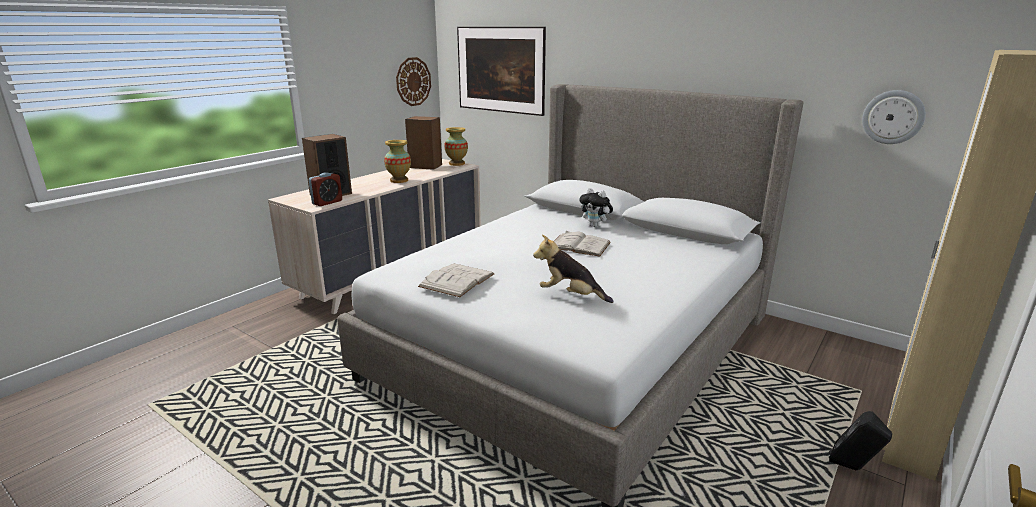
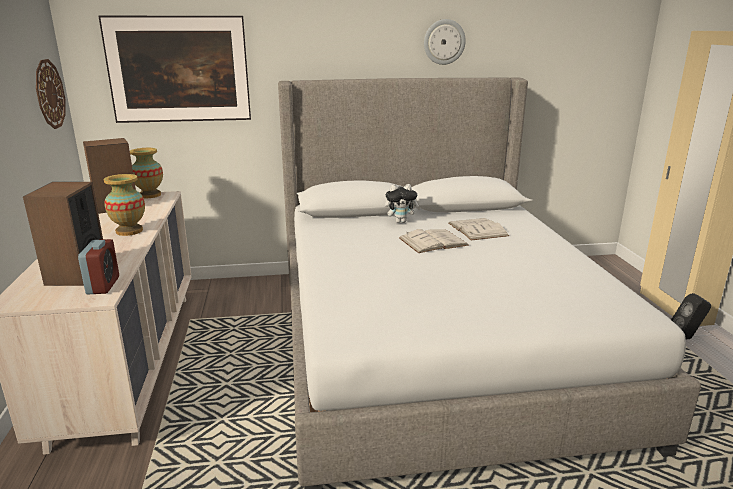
camera: 45 degrees left, 0 degrees up
white book [418,264,495,297] -> white book moved to [449,218,509,240]
plush toy [533,235,614,303] -> none
wall clock [862,90,926,144] -> wall clock moved to [424,19,466,65]

